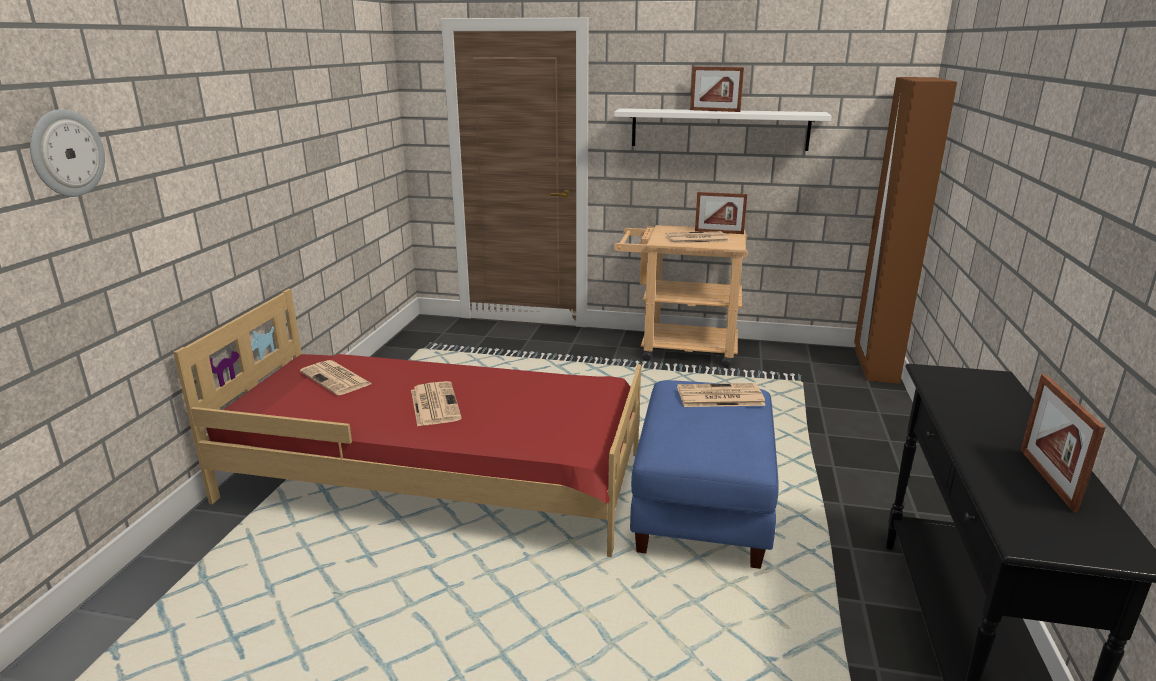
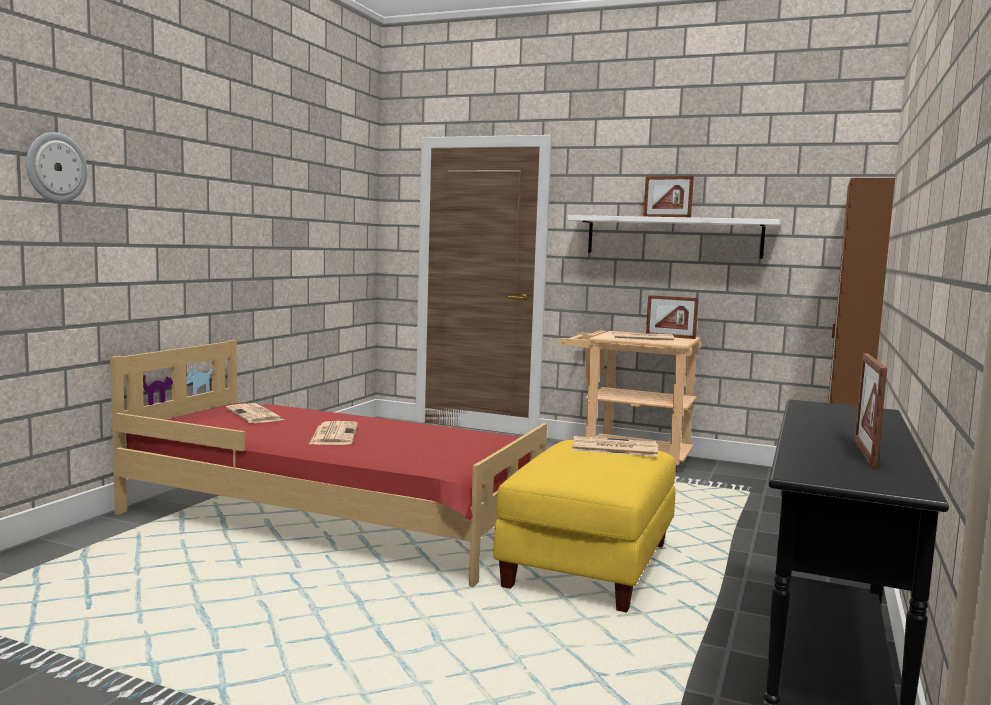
camera: 10 degrees right, 15 degrees down
blue ottoman [630,380,779,569] -> yellow ottoman [493,440,676,613]

